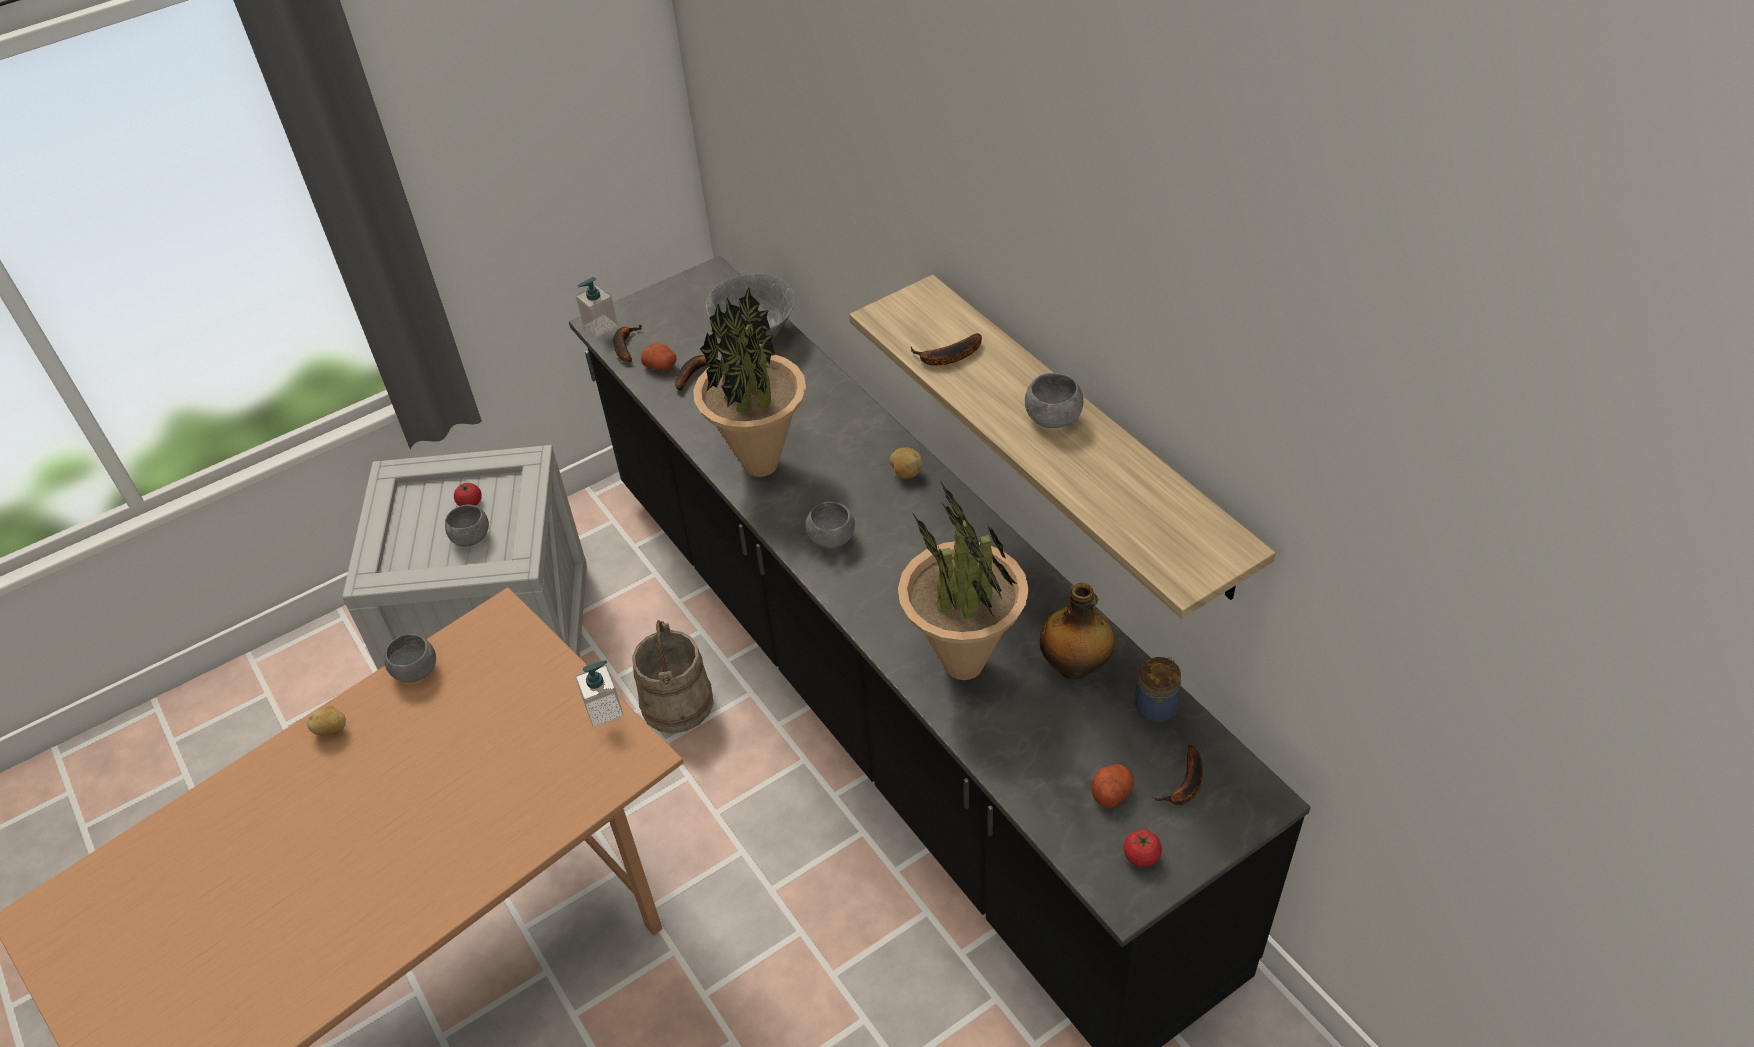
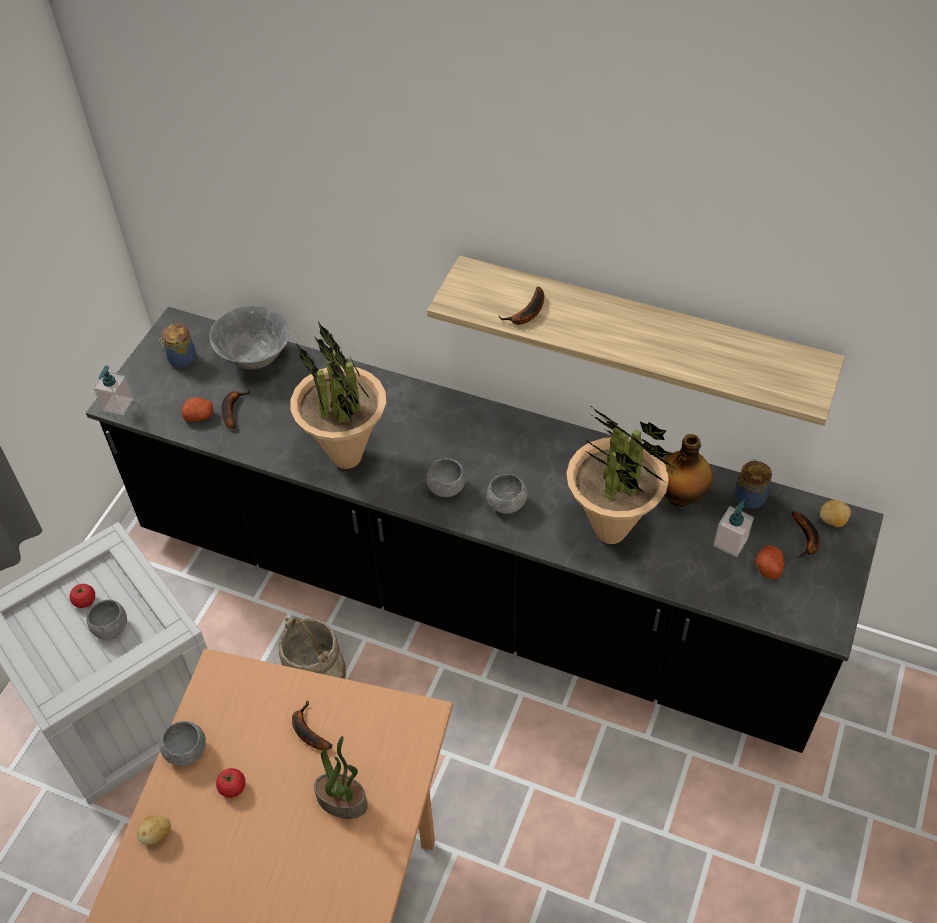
camera: 35 degrees left, 5 degrees up
soap dispenser [575,660,623,727] -> soap dispenser moved to [713,499,754,557]
banana [613,325,642,362] -> banana moved to [292,701,332,750]
potato [890,447,923,479] -> potato moved to [820,500,851,527]
grey bowl [1025,373,1083,428] -> grey bowl moved to [487,474,528,514]
tomato [1123,830,1162,867] -> tomato moved to [216,768,246,798]
none -> jar [159,324,196,368]
none -> potted plant [314,736,368,819]

